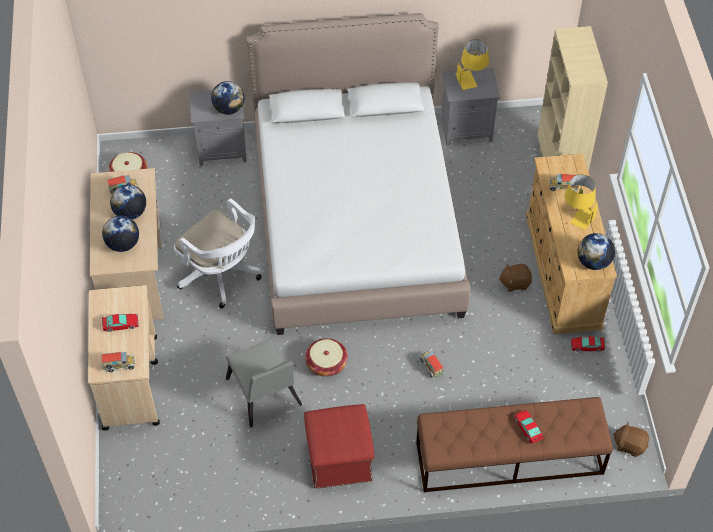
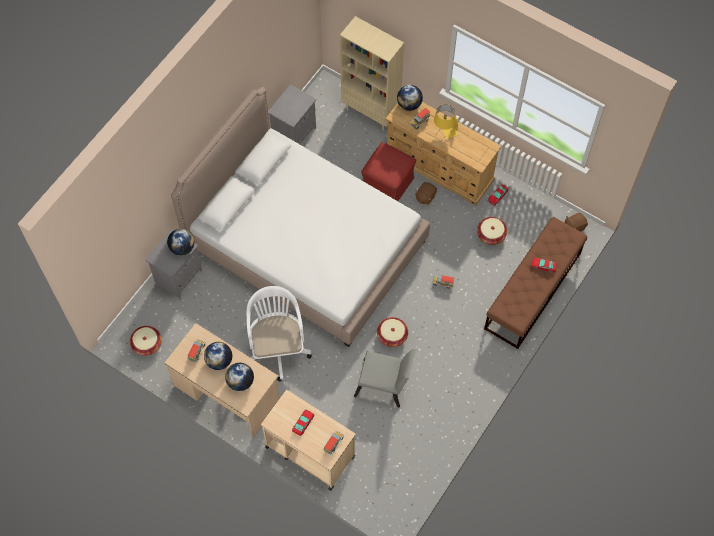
camera: 50 degrees left, 10 degrees up
white office chair [174,198,261,308] -> white office chair turned 90 degrees counterclockwise [247,286,312,381]
red ottoman [304,404,375,489] -> red ottoman moved to [361,142,416,201]
yellow table lamp [455,39,489,90] -> none
globe [577,233,615,270] -> globe moved to [397,85,423,111]
none -> basket [477,217,507,245]

